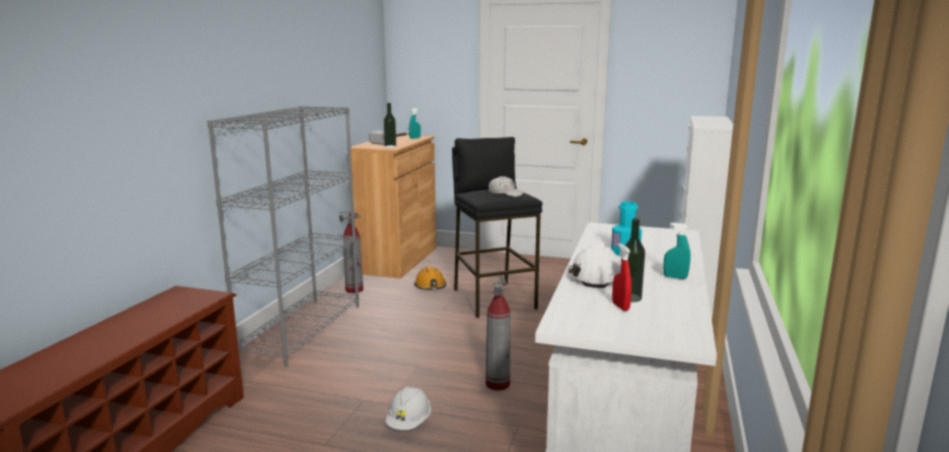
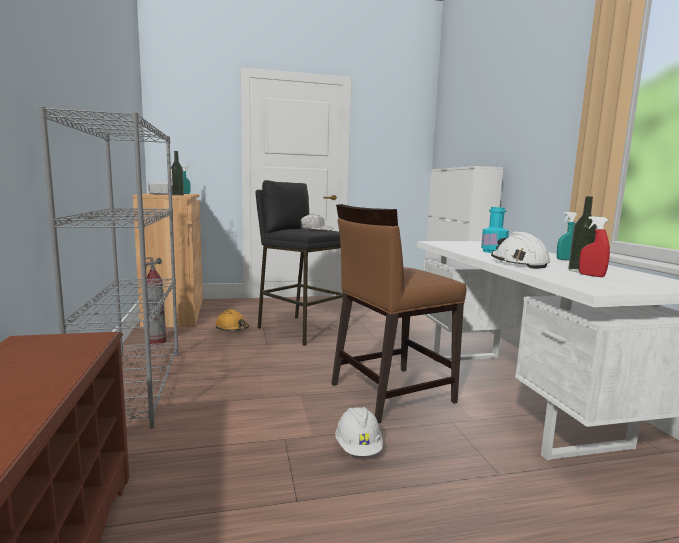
camera: 30 degrees left, 5 degrees down
fire extinguisher [486,278,510,391] -> brown chair [332,204,466,424]

